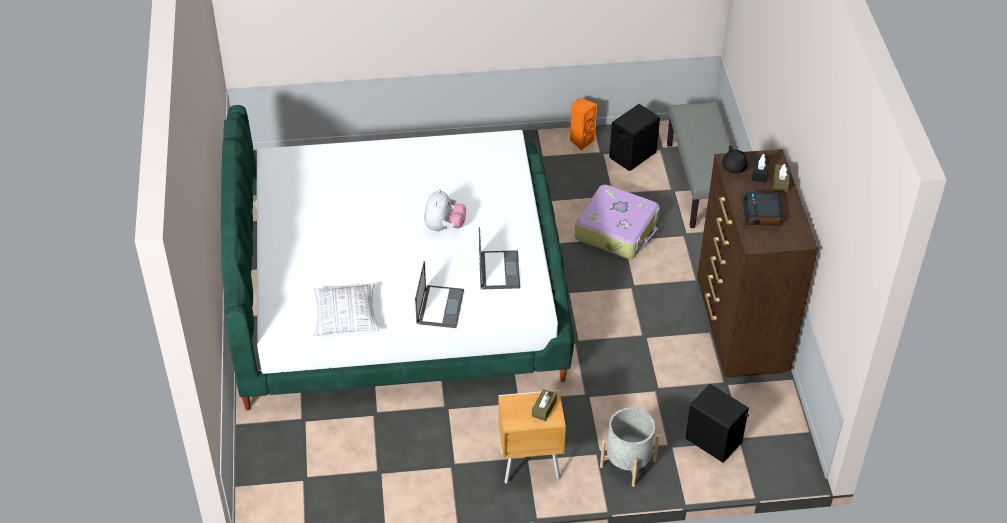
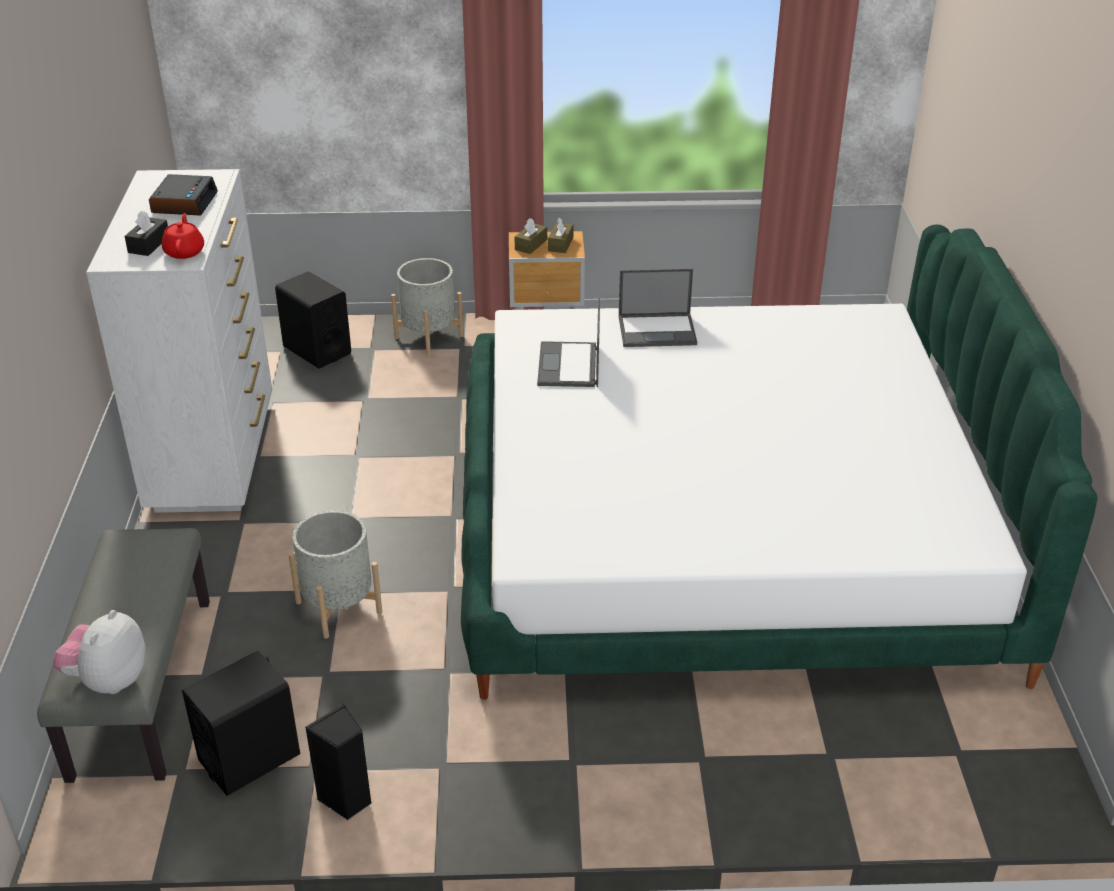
camera: 175 degrees left, 10 degrees down
pillow [313,283,379,336] -> none
laptop [415,261,464,328] -> laptop turned 105 degrees counterclockwise [619,269,697,347]
plush toy [424,189,466,232] -> plush toy moved to [53,610,145,694]
orange speaker [570,97,597,151] -> black speaker [305,703,371,820]
suitcase [575,185,660,259] -> grey planter [288,510,382,639]
brown dresser [697,149,818,378] -> white dresser [86,169,272,513]
black teapot [722,145,748,173] -> red teapot [162,213,204,259]
brown tissue box [773,164,790,193] -> brown tissue box moved to [548,217,573,253]

